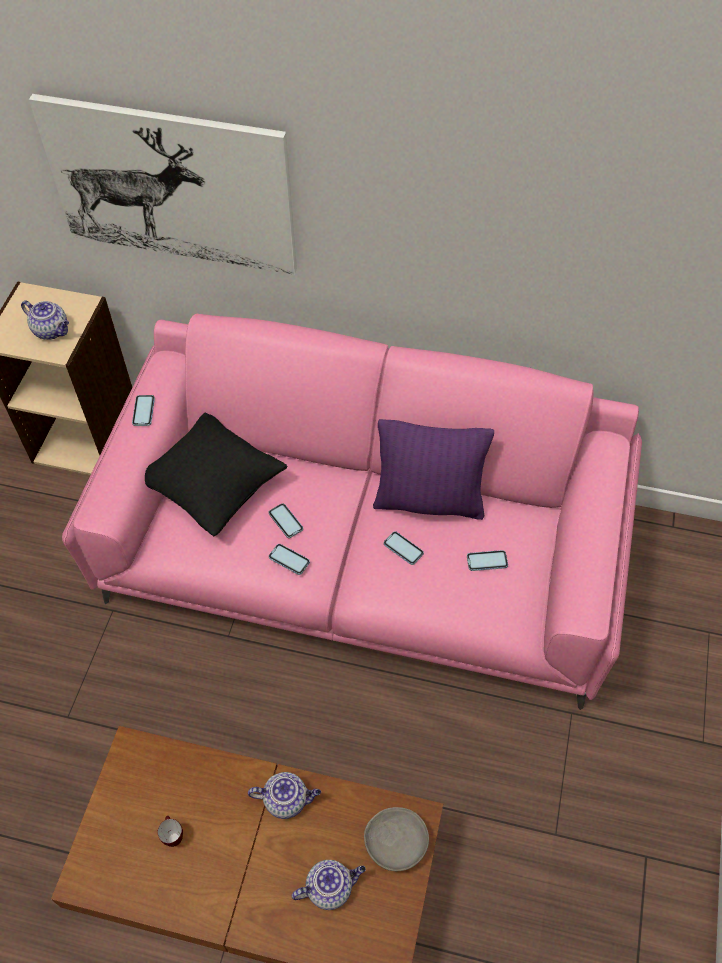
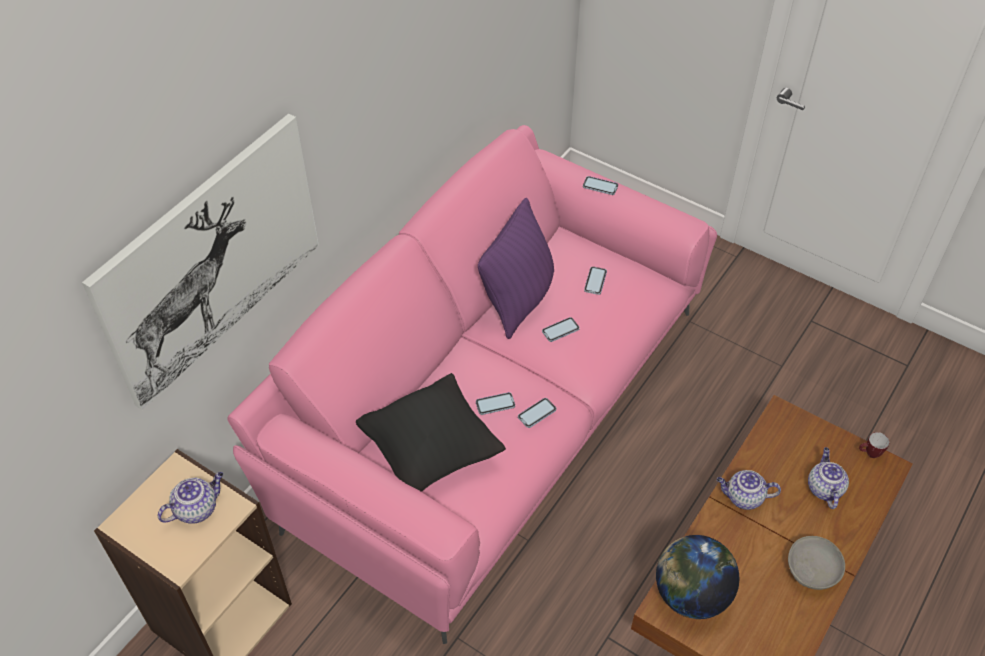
camera: 70 degrees left, 5 degrees down
phone [132,395,155,426] -> phone moved to [583,176,618,195]
mug [158,816,183,847] -> mug moved to [859,432,889,458]
teapot [248,772,321,819] -> teapot turned 105 degrees counterclockwise [717,470,781,510]
grey bowl [364,807,429,871] -> grey bowl moved to [788,536,845,590]
none -> globe [656,535,739,619]

